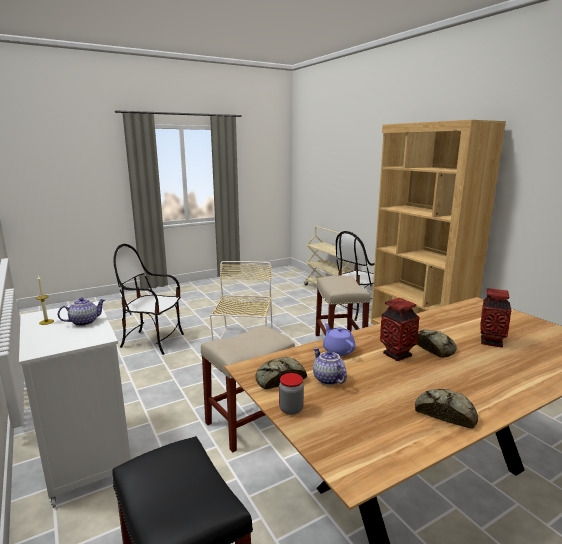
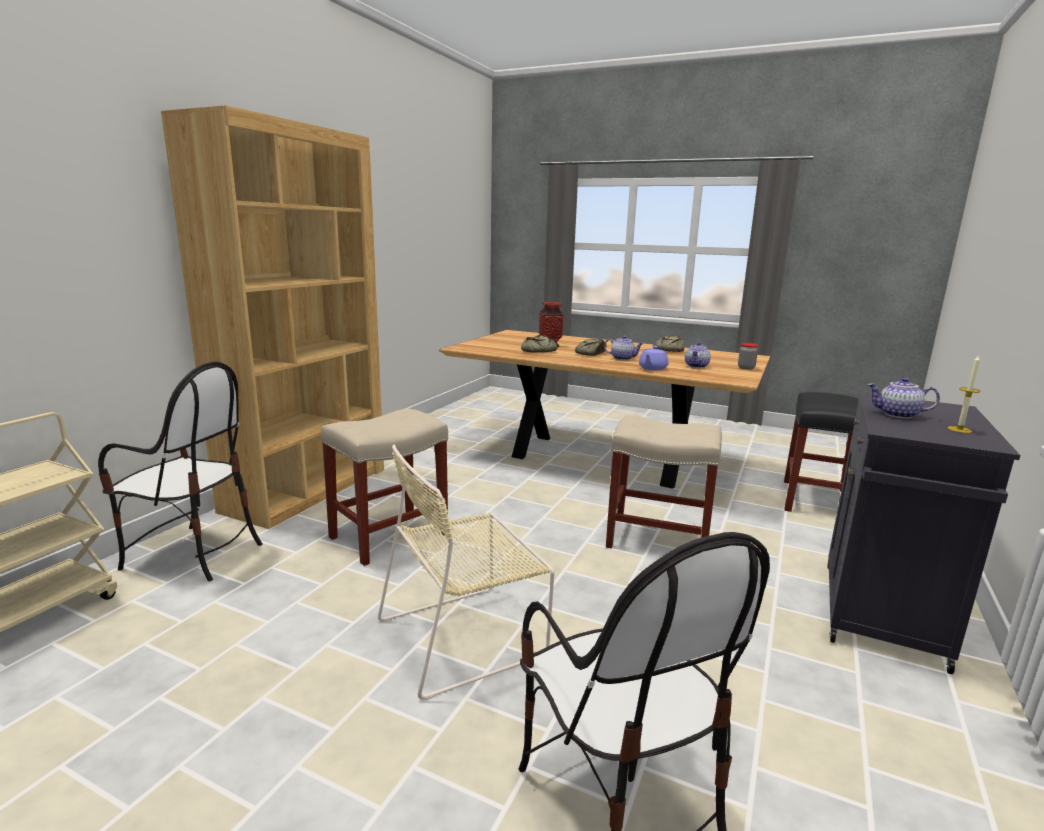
camera: 125 degrees left, 0 degrees up
white cabinet [19,301,131,508] -> black cabinet [827,393,1021,674]
bread [256,357,307,390] -> bread moved to [521,335,557,353]
vase [380,298,420,361] -> teapot [604,335,644,360]

